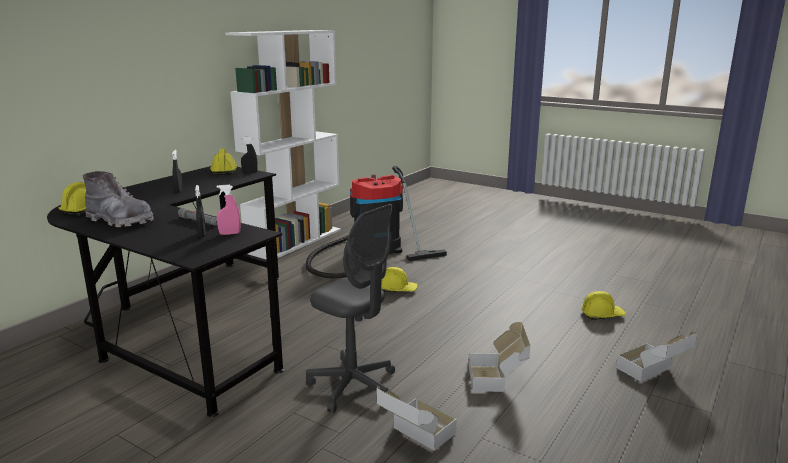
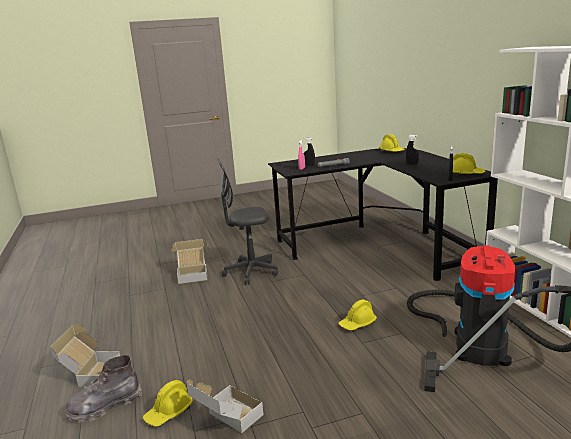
camera: 130 degrees right, 0 degrees up
grey boot [83,171,154,227] -> grey boot moved to [66,355,142,423]
cardboard box [468,322,530,392] -> cardboard box moved to [186,379,264,433]

